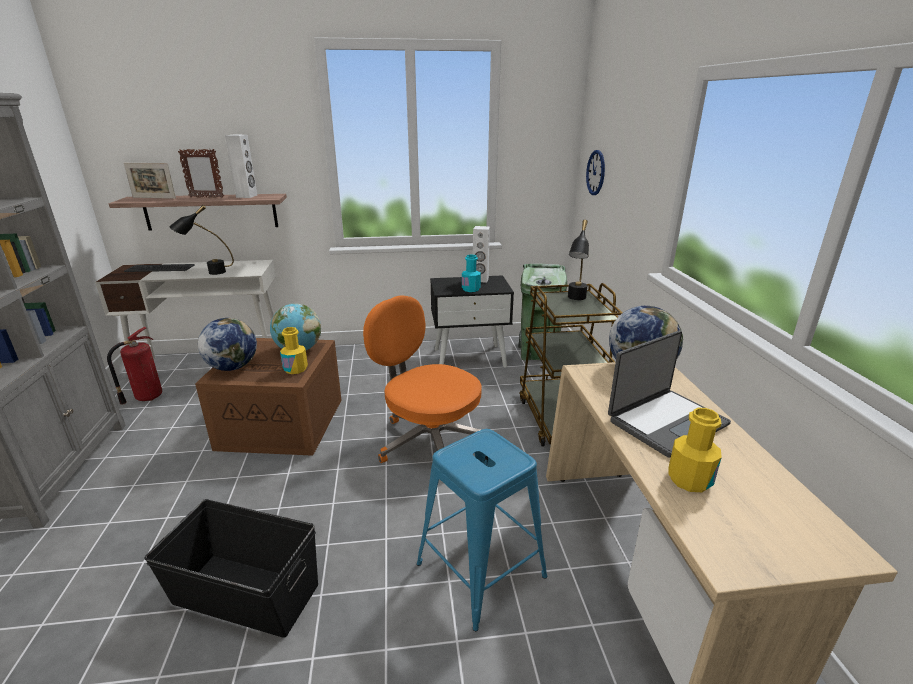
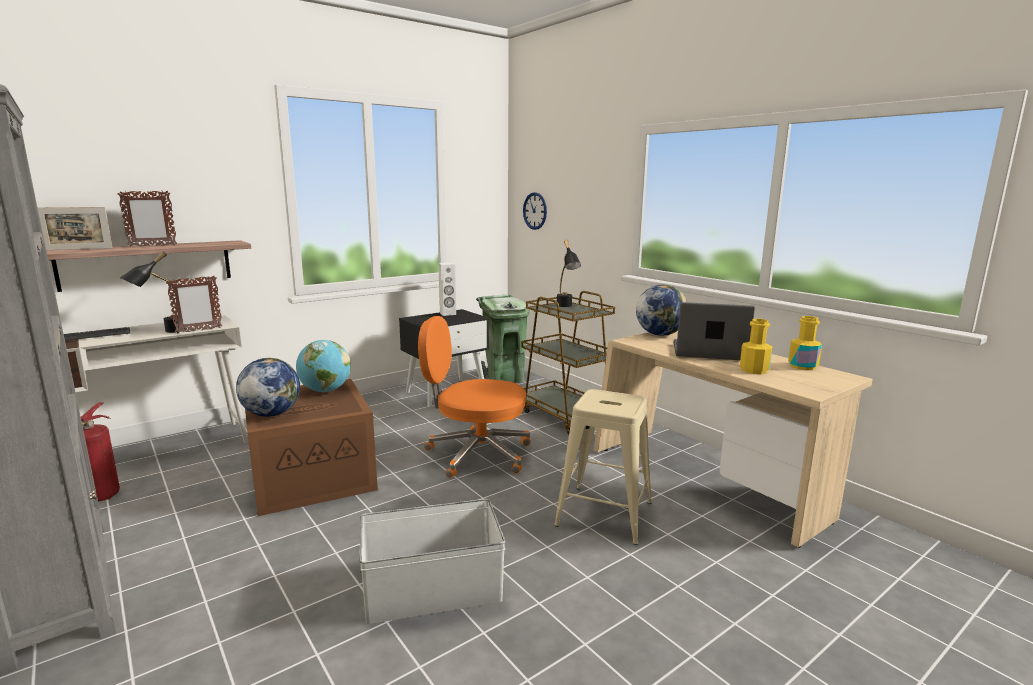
camera: 30 degrees left, 10 degrees down
black storage box [144,499,318,638] -> white storage box [360,499,505,624]
white speaker [225,135,257,198] -> none
yellow bottle [280,327,308,374] -> yellow bottle moved to [788,316,822,370]
blue stool [417,429,547,631] -> beige stool [554,389,652,545]
turquoise bottle [462,255,481,292] -> none
laptop [608,331,731,458] -> laptop turned 105 degrees counterclockwise [674,302,755,360]
none -> picture frame [166,275,223,334]

